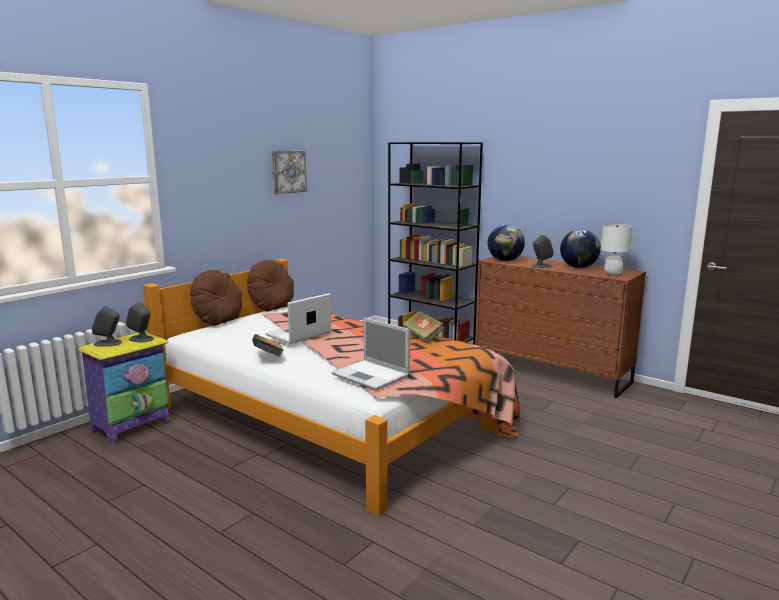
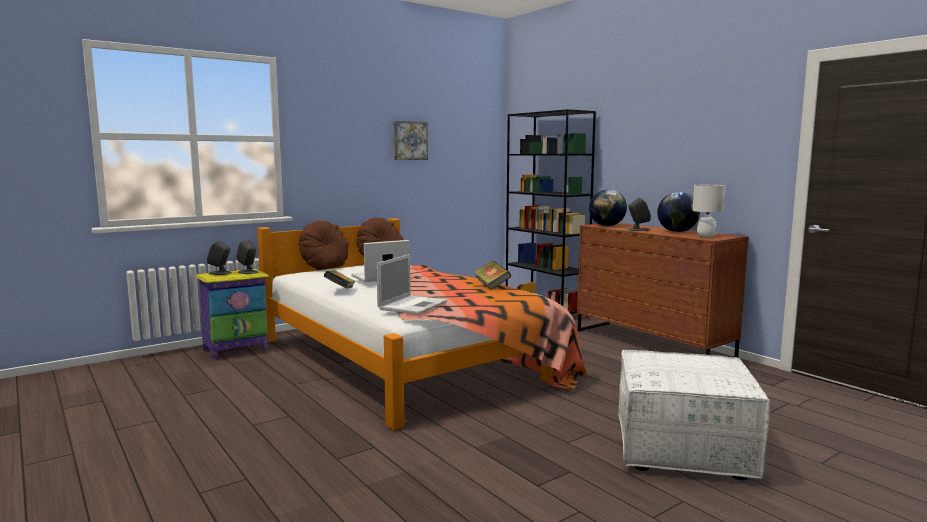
camera: 15 degrees right, 5 degrees down
laptop [332,317,410,390] -> laptop turned 120 degrees counterclockwise [376,254,447,315]
none -> white ottoman [618,350,770,480]

